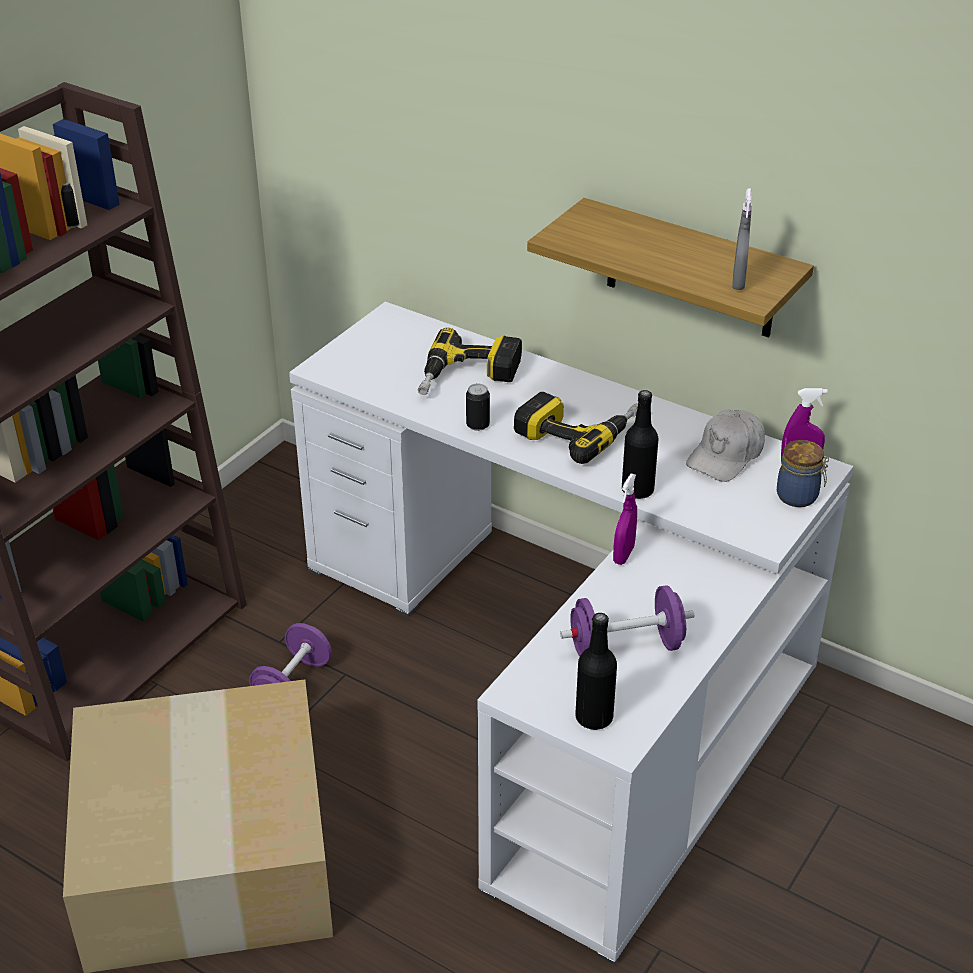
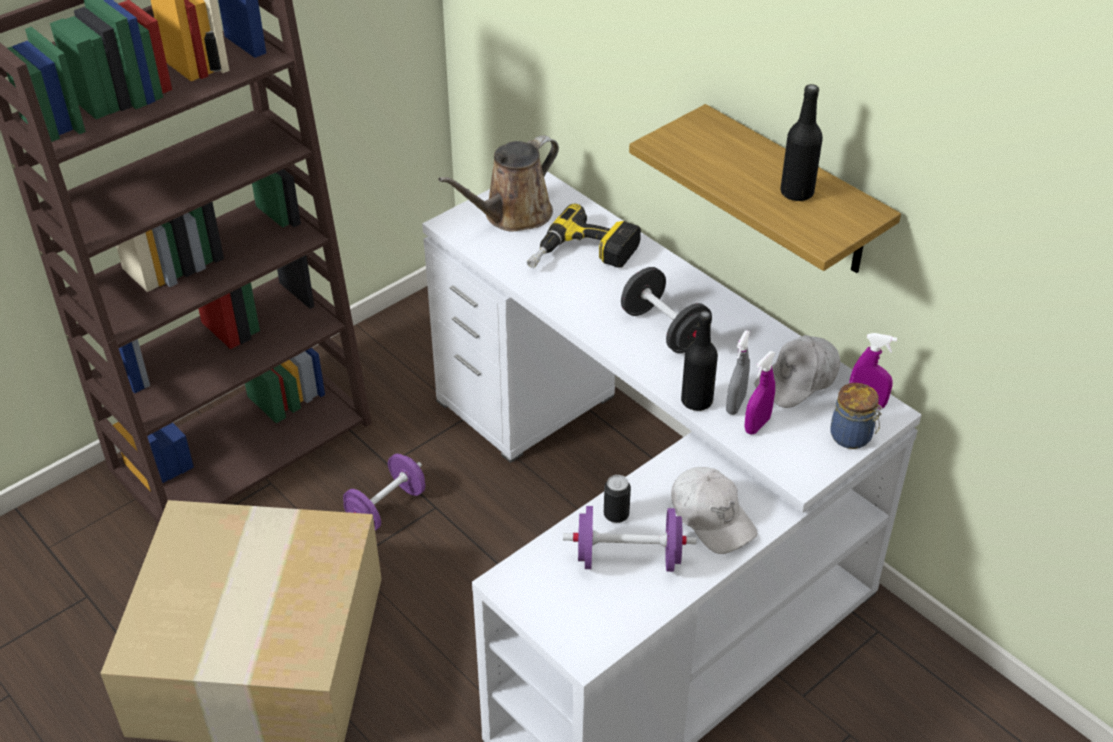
camera: 15 degrees right, 5 degrees up
can [466,384,490,431] -> can moved to [604,475,631,523]
power drill [514,392,638,464] -> black dumbbell [621,267,712,353]
black bottle [575,613,617,730] -> black bottle moved to [780,84,823,201]
purple spray bottle [613,473,637,565] -> purple spray bottle moved to [744,351,776,435]
grey spray bottle [732,188,752,290] -> grey spray bottle moved to [726,330,750,415]
none -> brown watering can [438,136,559,232]
none -> white cap [671,467,757,554]

